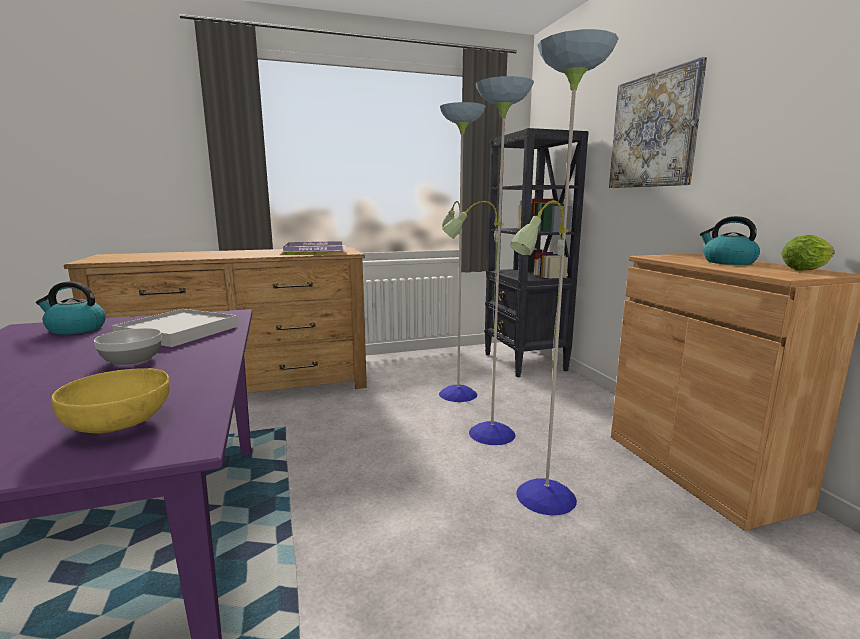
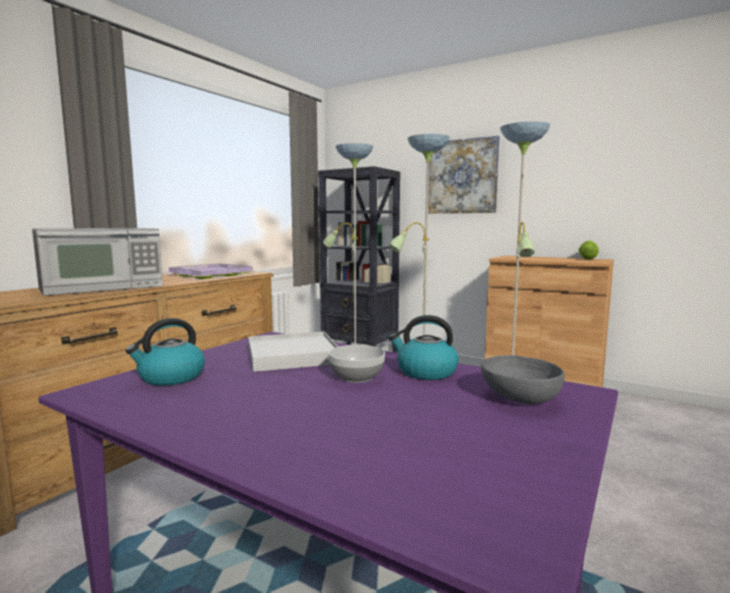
camera: 40 degrees left, 5 degrees down
yellow bowl [51,368,170,434] -> grey bowl [481,355,564,405]
kettle [700,216,760,265] -> kettle moved to [389,315,459,380]
none -> microwave [32,228,163,296]

